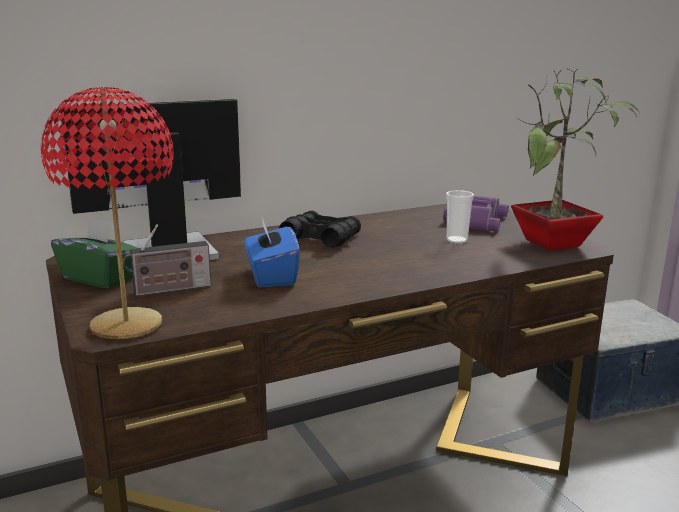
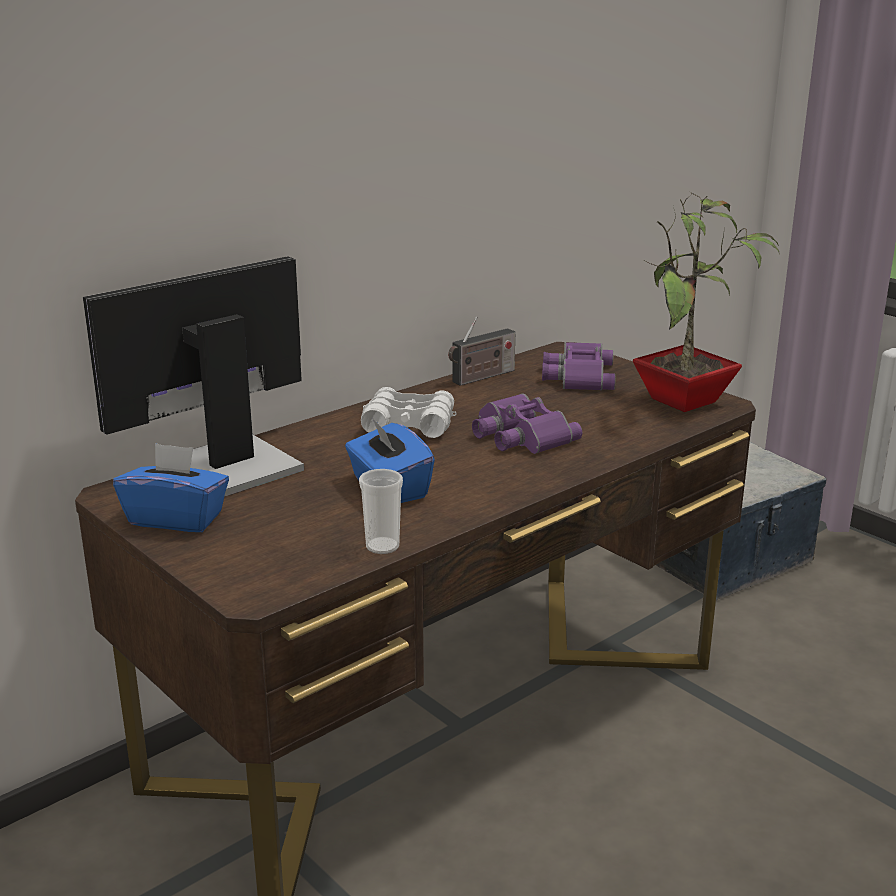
camera: 15 degrees left, 5 degrees up
red table lamp [41,87,174,339] -> none
green tissue box [51,217,137,289] -> blue tissue box [113,443,229,532]
radio [123,224,211,296] -> radio moved to [448,316,515,386]
black binoculars [279,210,361,248] -> white binoculars [361,387,457,438]
cup [446,190,474,243] -> cup moved to [359,469,403,554]
none -> purple binoculars [472,394,582,454]

